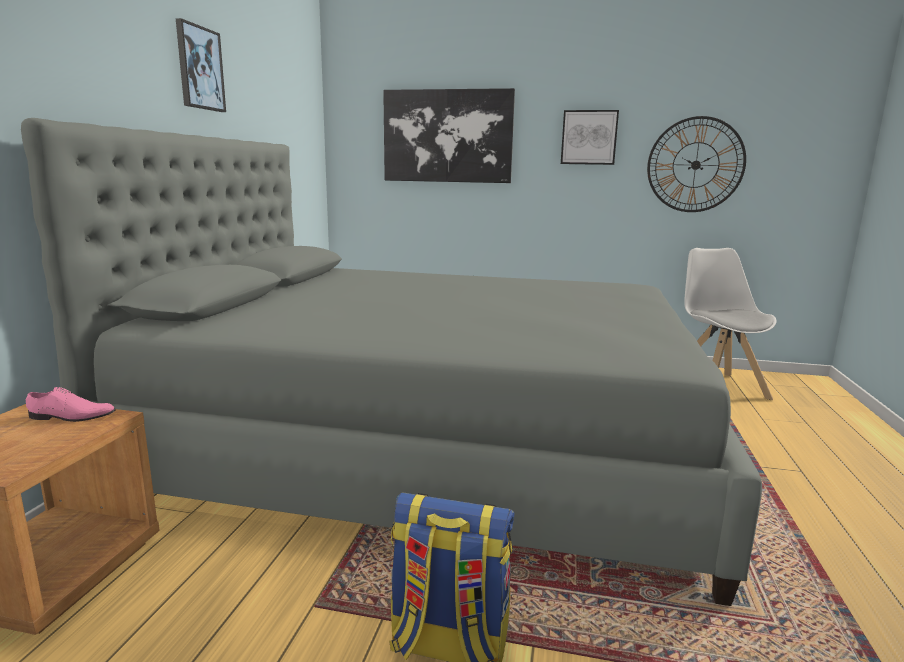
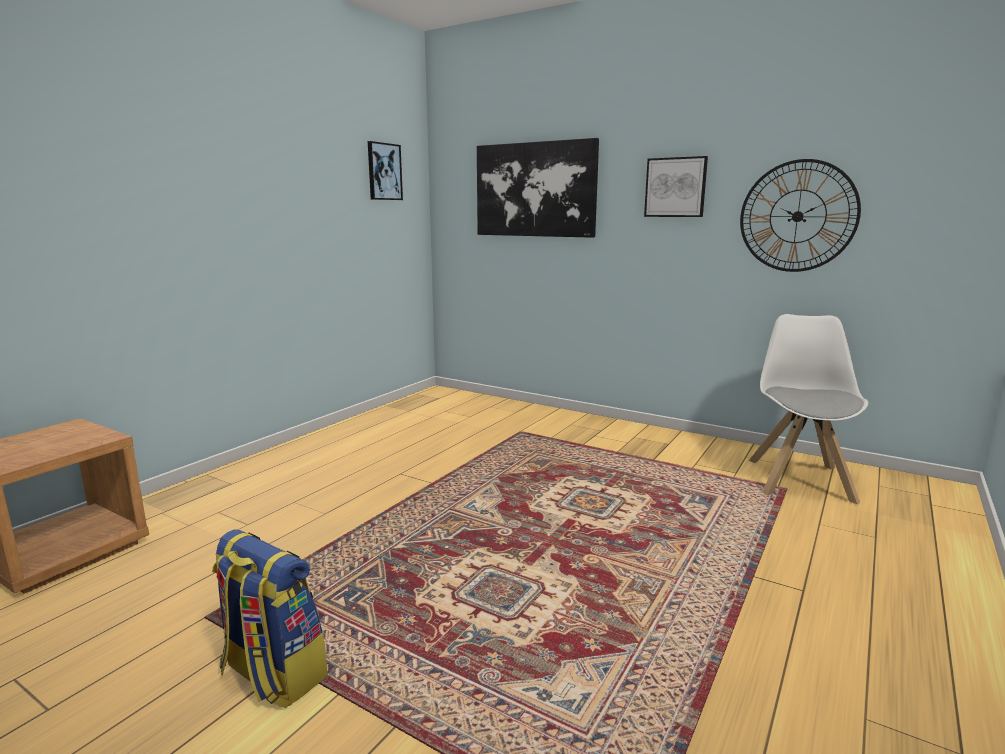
camera: 20 degrees right, 0 degrees up
grey bed [21,118,762,606] -> none
pink shoe [26,387,115,422] -> none
picture [176,18,226,112] -> picture moved to [368,141,403,200]

